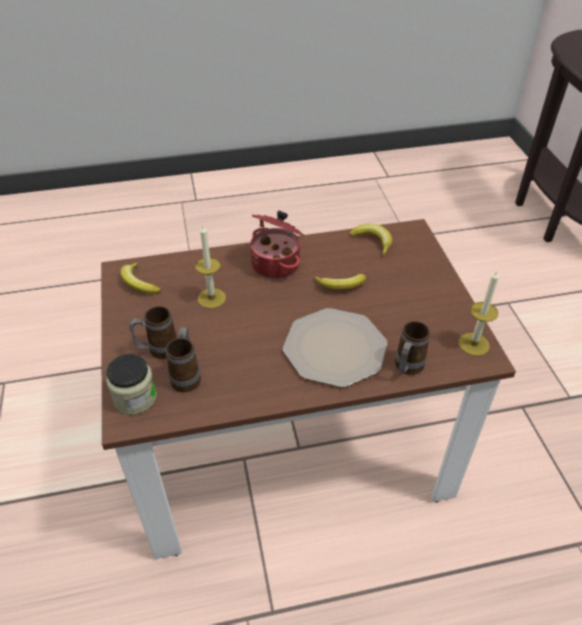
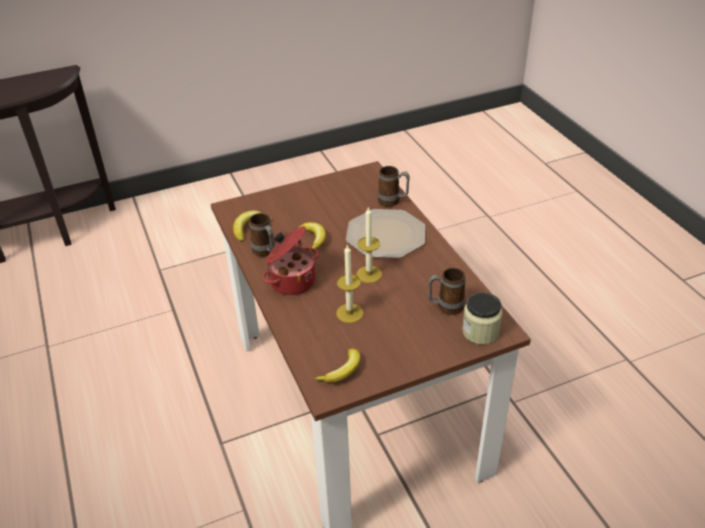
camera: 100 degrees left, 5 degrees down
mug [129,306,178,359] -> mug moved to [249,213,275,257]
candle [459,271,499,356] -> candle moved to [357,206,382,283]

